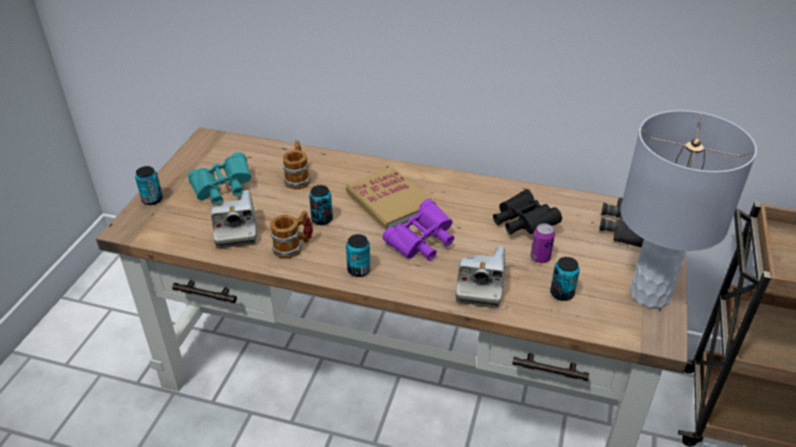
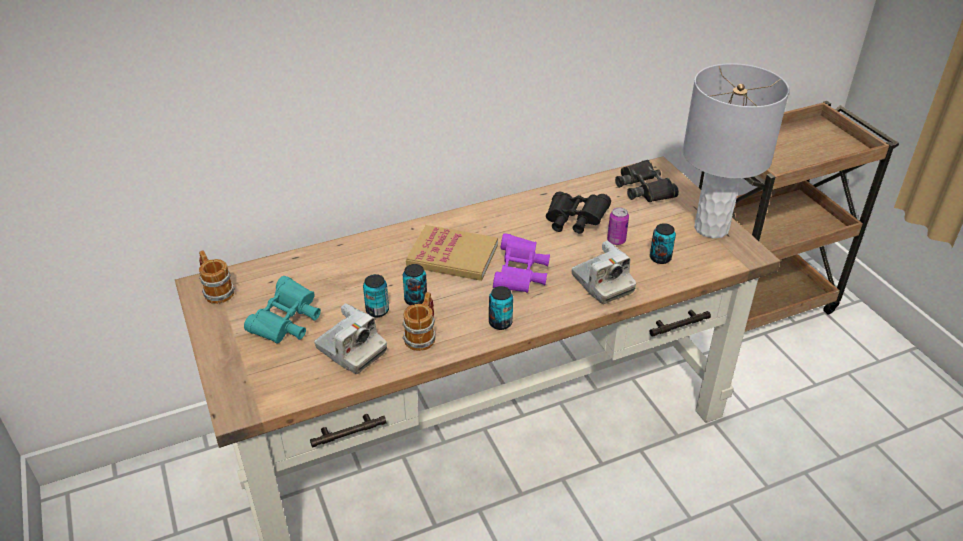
camera: 40 degrees left, 0 degrees up
can [135,166,163,205] -> can moved to [363,274,389,317]
mug [283,140,310,189] -> mug moved to [199,250,235,304]

